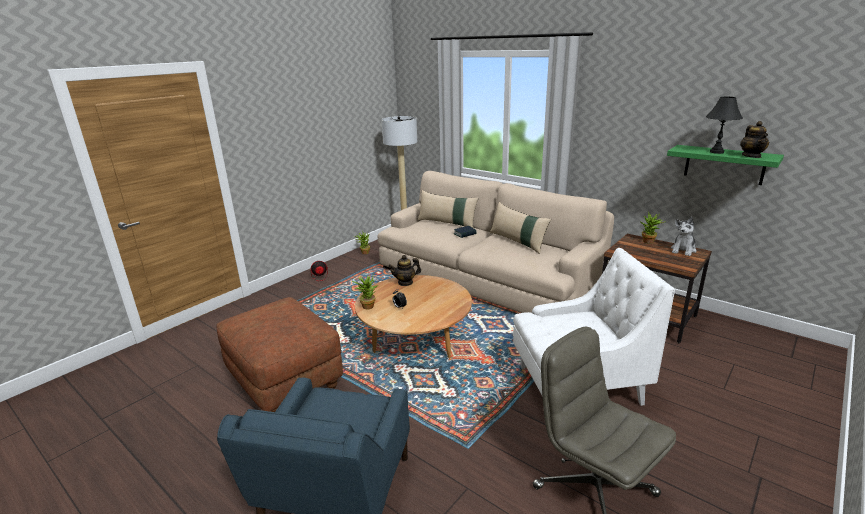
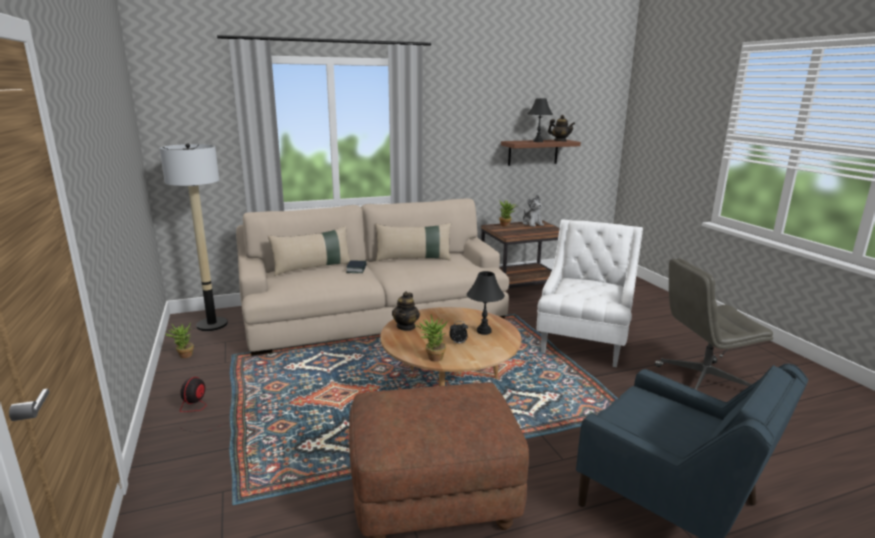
camera: 60 degrees left, 5 degrees down
green shelf [667,145,784,185] -> brown shelf [501,140,581,166]
none -> black table lamp [467,271,505,335]

